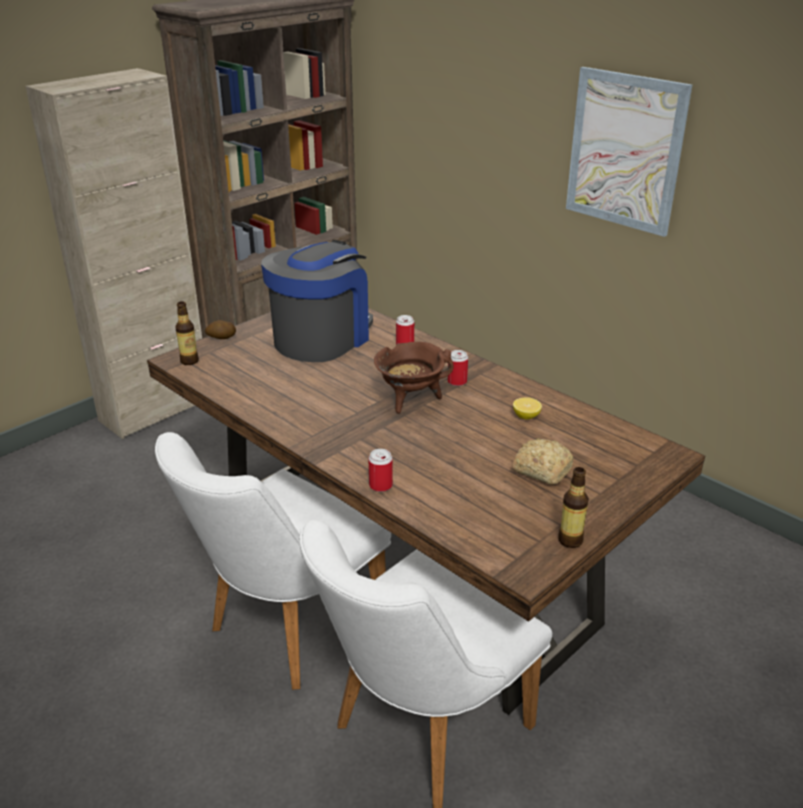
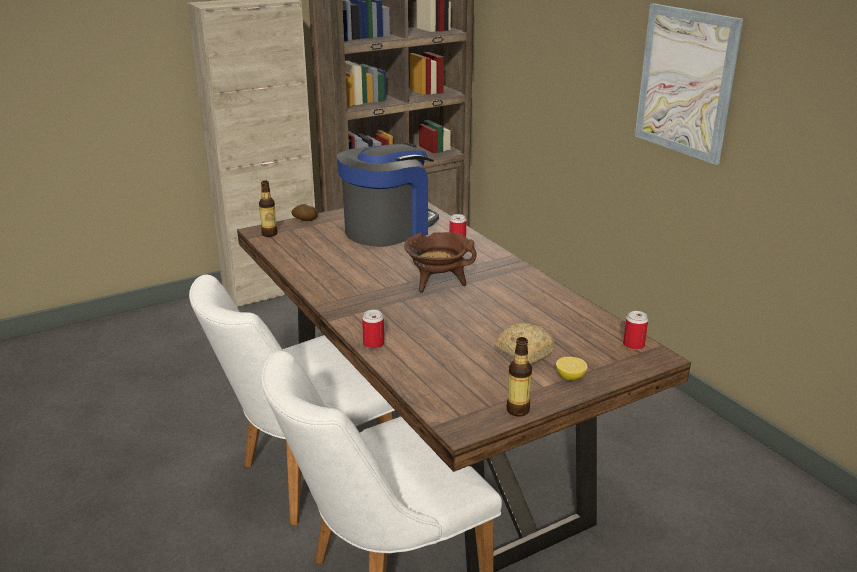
camera: 15 degrees right, 5 degrees down
can [448,350,468,386] -> can moved to [623,311,648,350]
lemon [513,398,542,419] -> lemon moved to [556,357,588,381]

